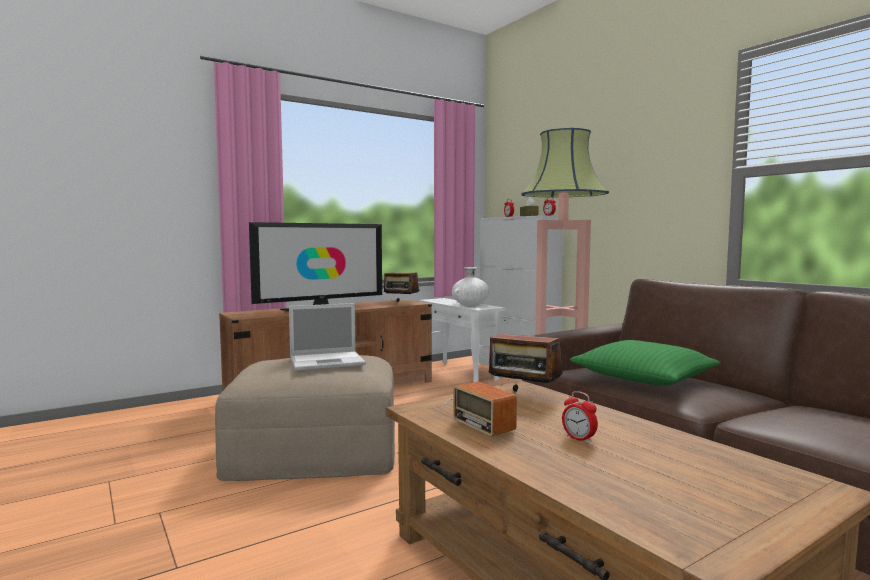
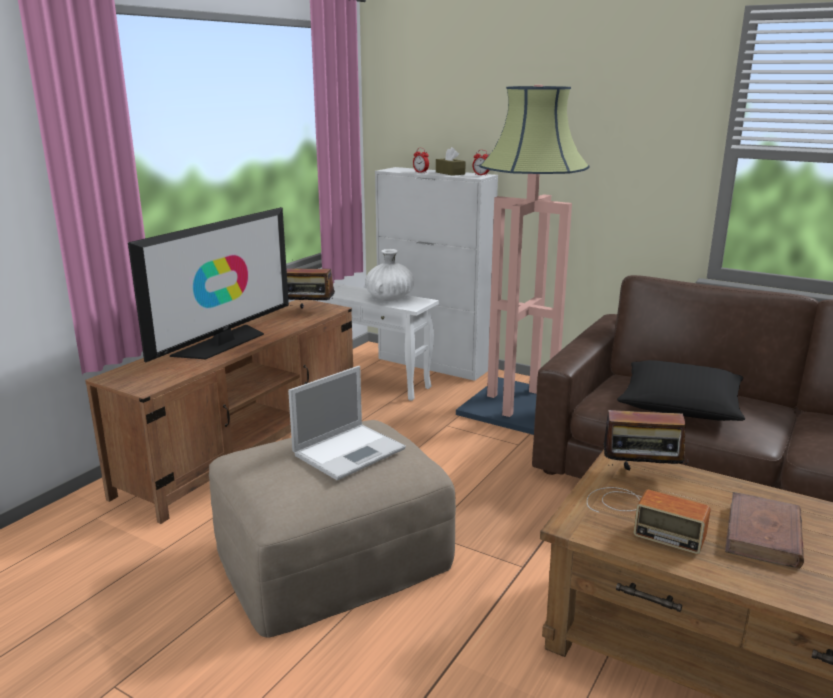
camera: 25 degrees left, 15 degrees up
alarm clock [562,391,598,443] -> brown book [725,492,804,569]
green pillow [570,340,721,386] -> black pillow [617,360,745,421]

